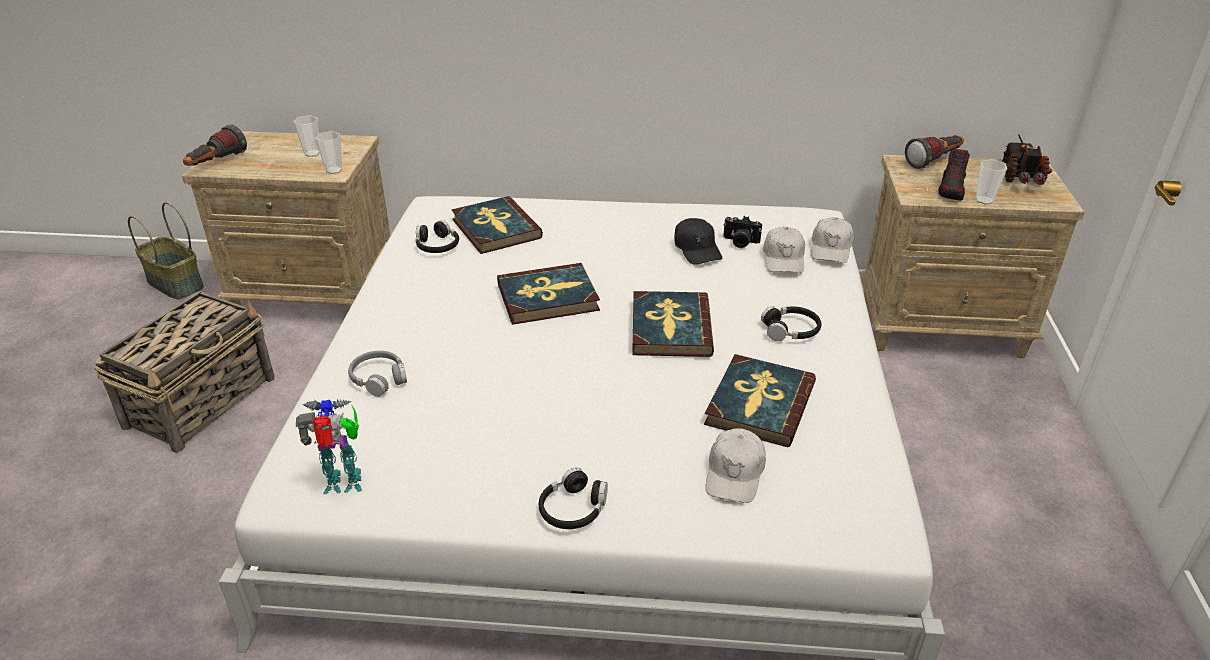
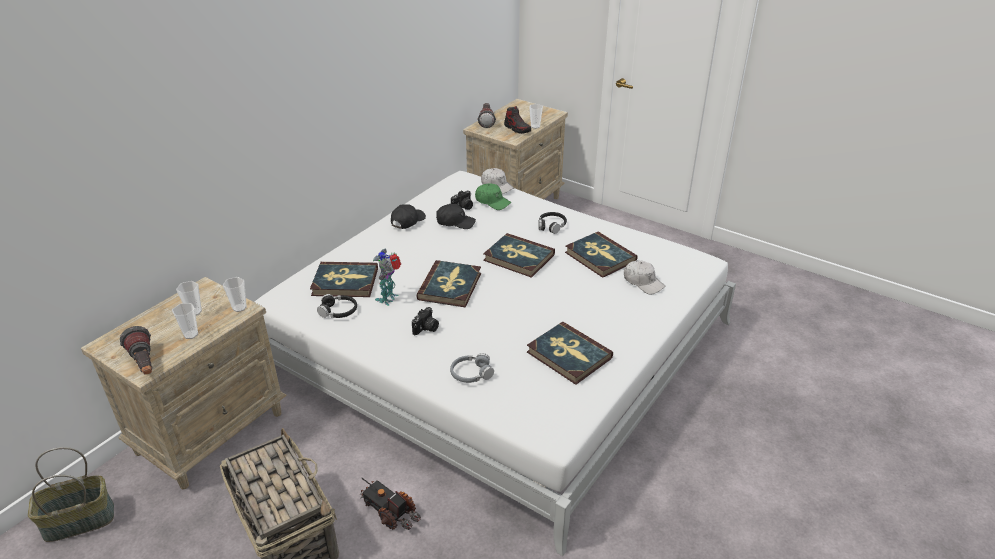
camera: 60 degrees left, 0 degrees up
toy robot [296,399,362,494] -> toy robot moved to [373,248,401,306]
black headphones [539,467,608,529] -> none
white cap [763,226,805,273] -> green cap [475,183,511,210]
toy truck [1002,134,1052,185] -> toy truck moved to [360,478,421,530]
none -> cup [172,303,198,339]
none -> black cap [391,204,426,229]
none -> camera [412,307,439,335]
none -> book [527,322,613,385]

